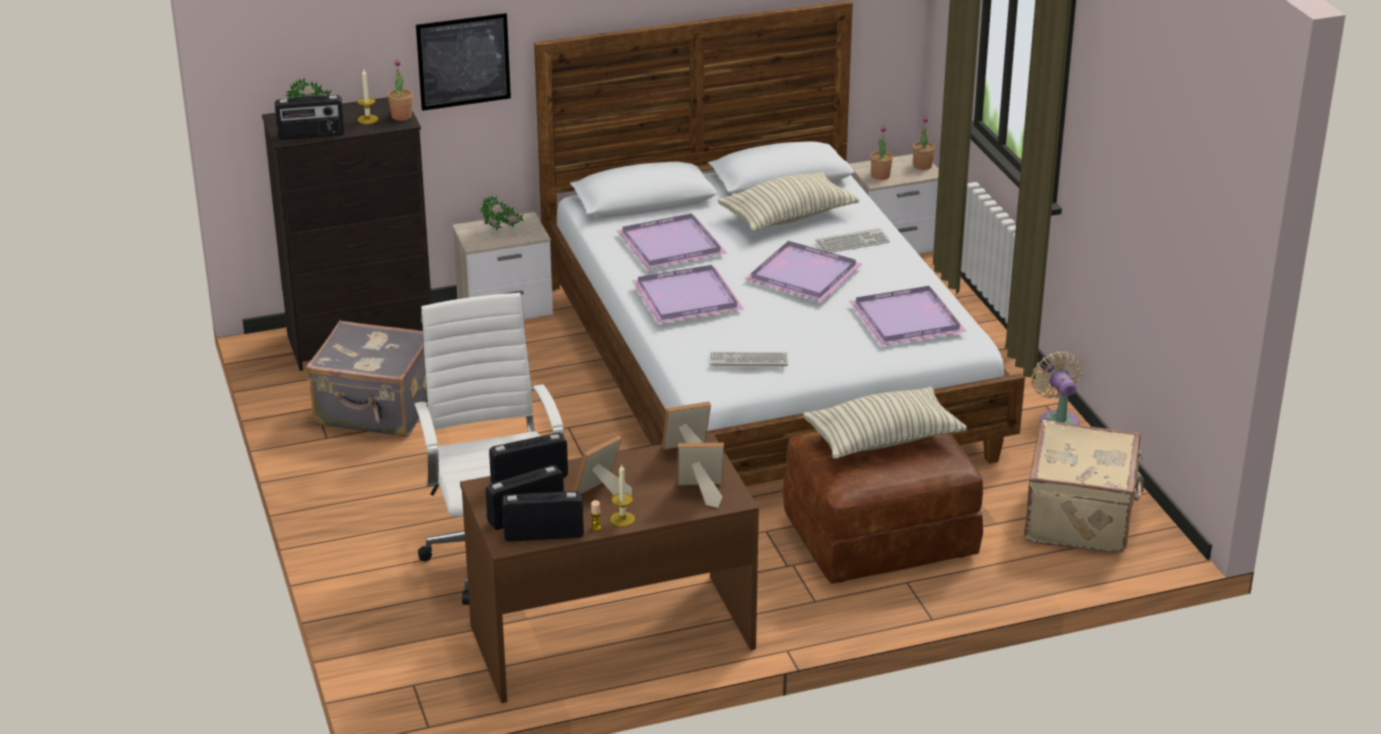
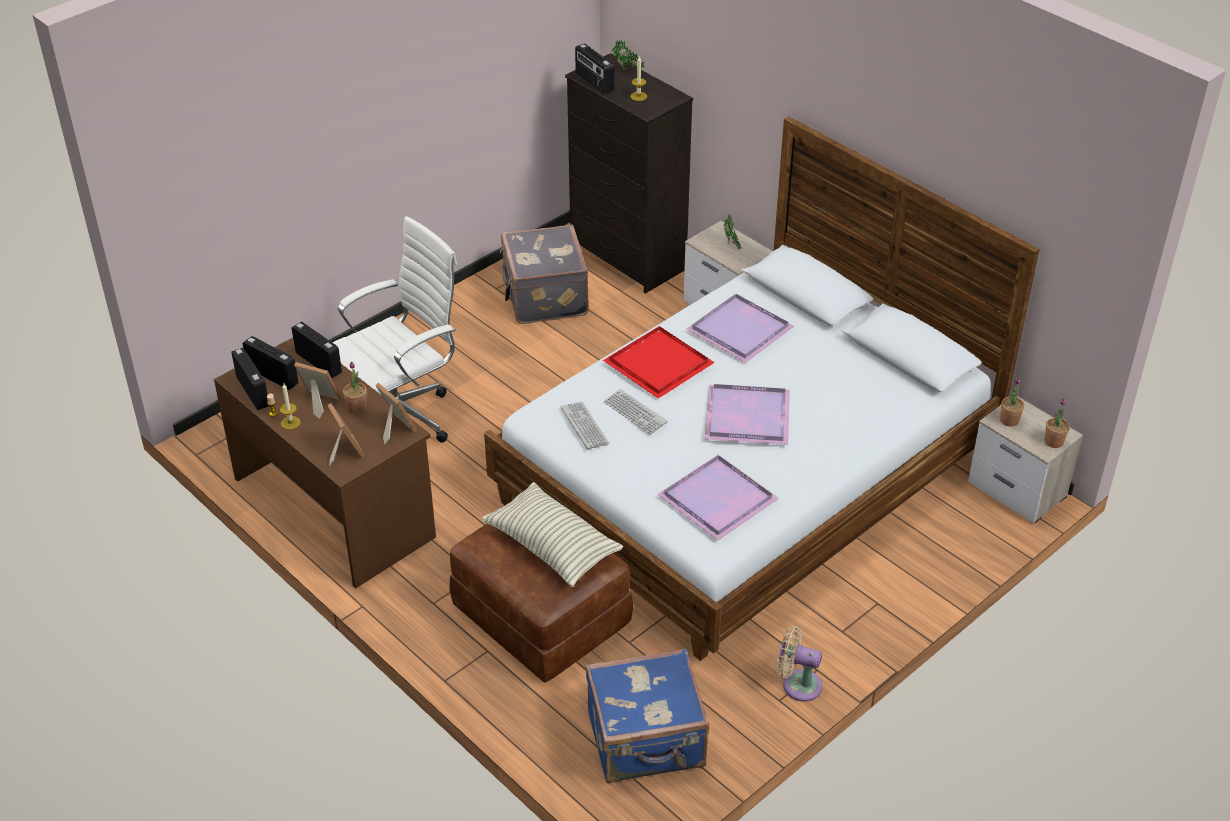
camera: 65 degrees right, 10 degrees up
potted plant [388,59,413,121] -> potted plant moved to [343,362,367,414]
picture [416,13,511,111] -> none
purple tray [631,265,744,324] -> red tray [603,326,715,399]
pillow [717,172,859,232] -> none
keyboard [816,228,890,254] -> keyboard moved to [604,389,668,434]
beige suitcase [1024,420,1144,553] -> blue suitcase [586,648,710,783]
beige fan [1031,351,1082,425] -> beige fan turned 120 degrees counterclockwise [776,626,822,702]

